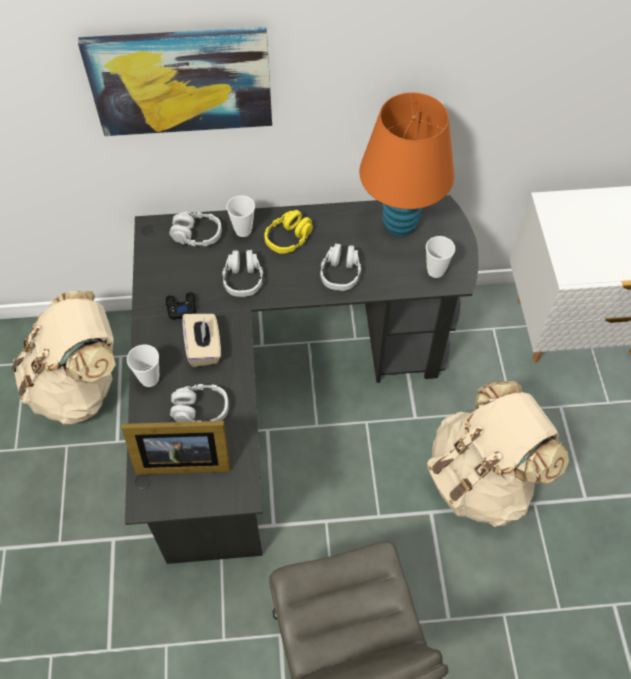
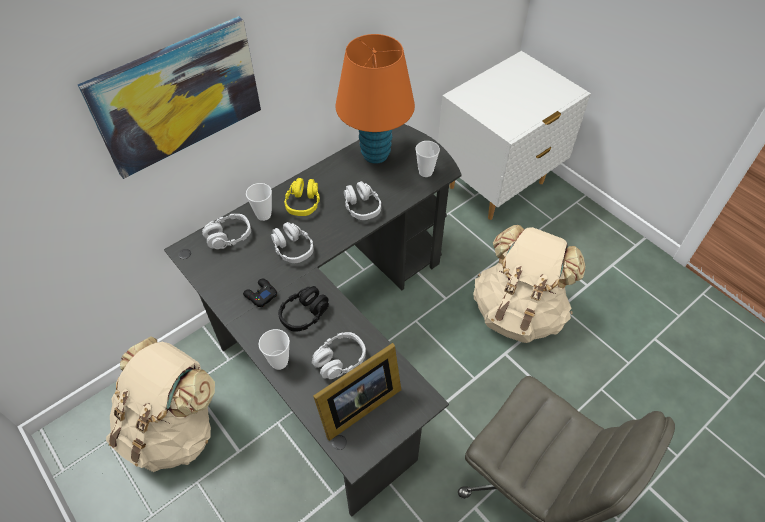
camera: 35 degrees left, 5 degrees down
beige tissue box [182,314,221,367] -> black headphones [278,286,329,332]

